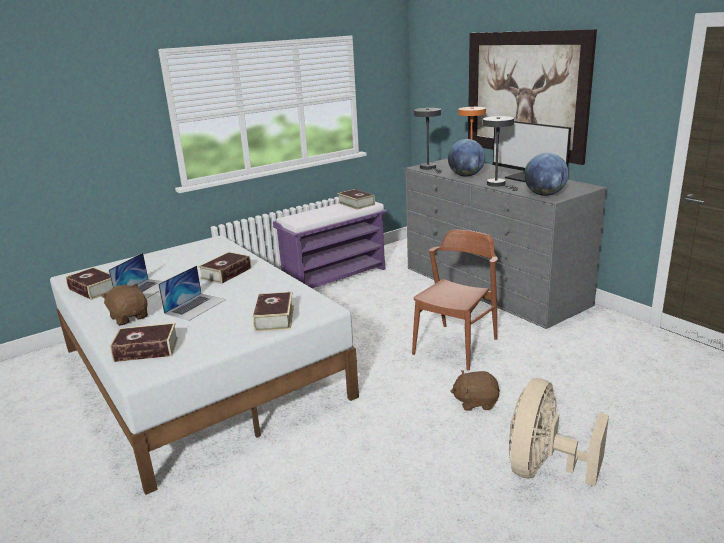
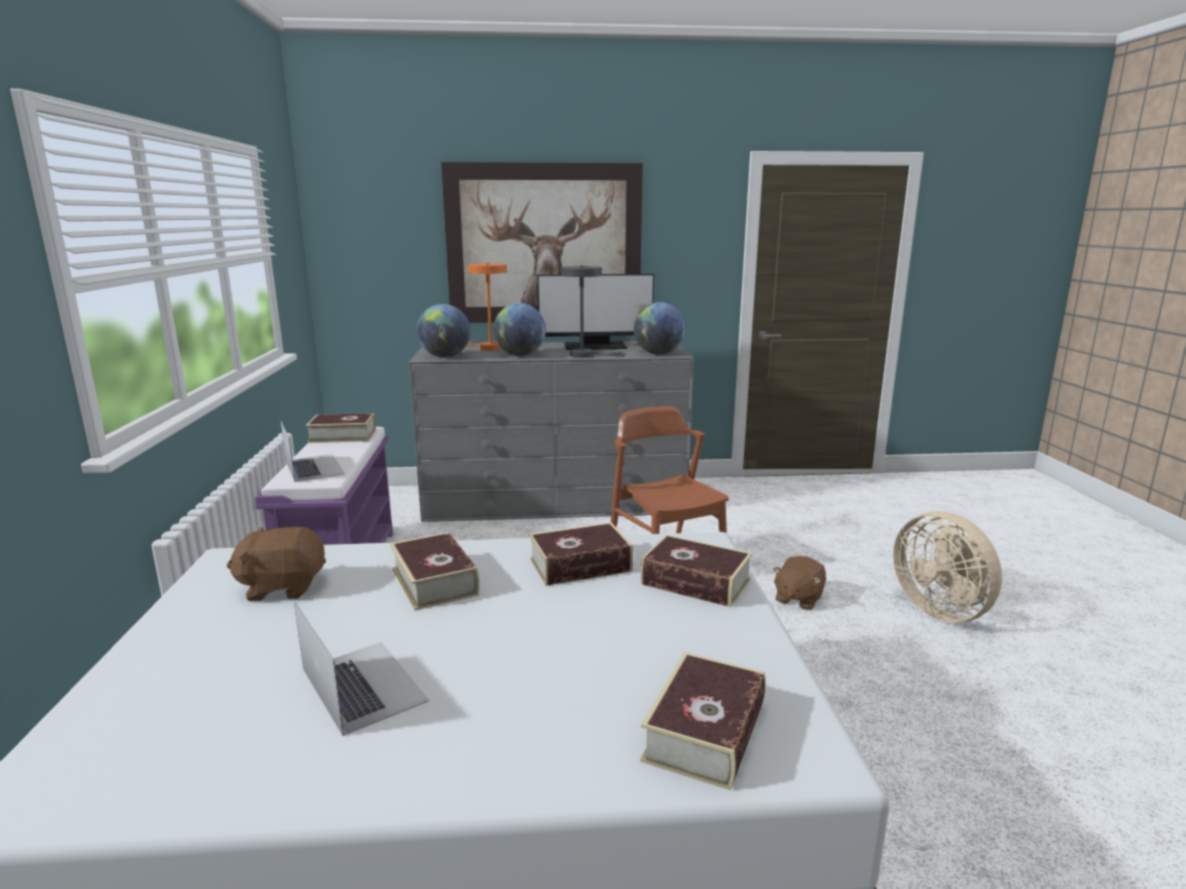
camera: 60 degrees left, 5 degrees down
book [66,267,113,300] -> book moved to [529,522,633,586]
brown plush toy [100,283,148,326] -> brown plush toy moved to [226,527,326,601]
laptop [158,265,226,321] -> laptop moved to [281,421,345,482]
grey table lamp [414,108,441,173] -> globe [417,304,471,357]

